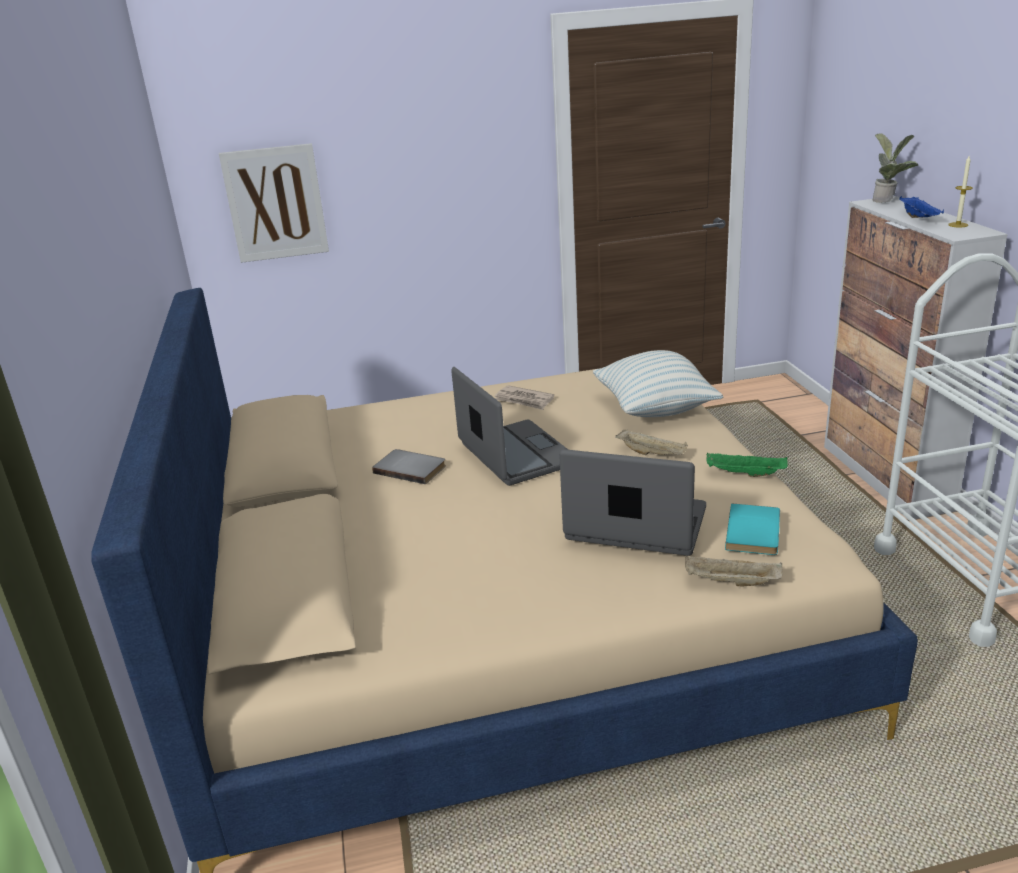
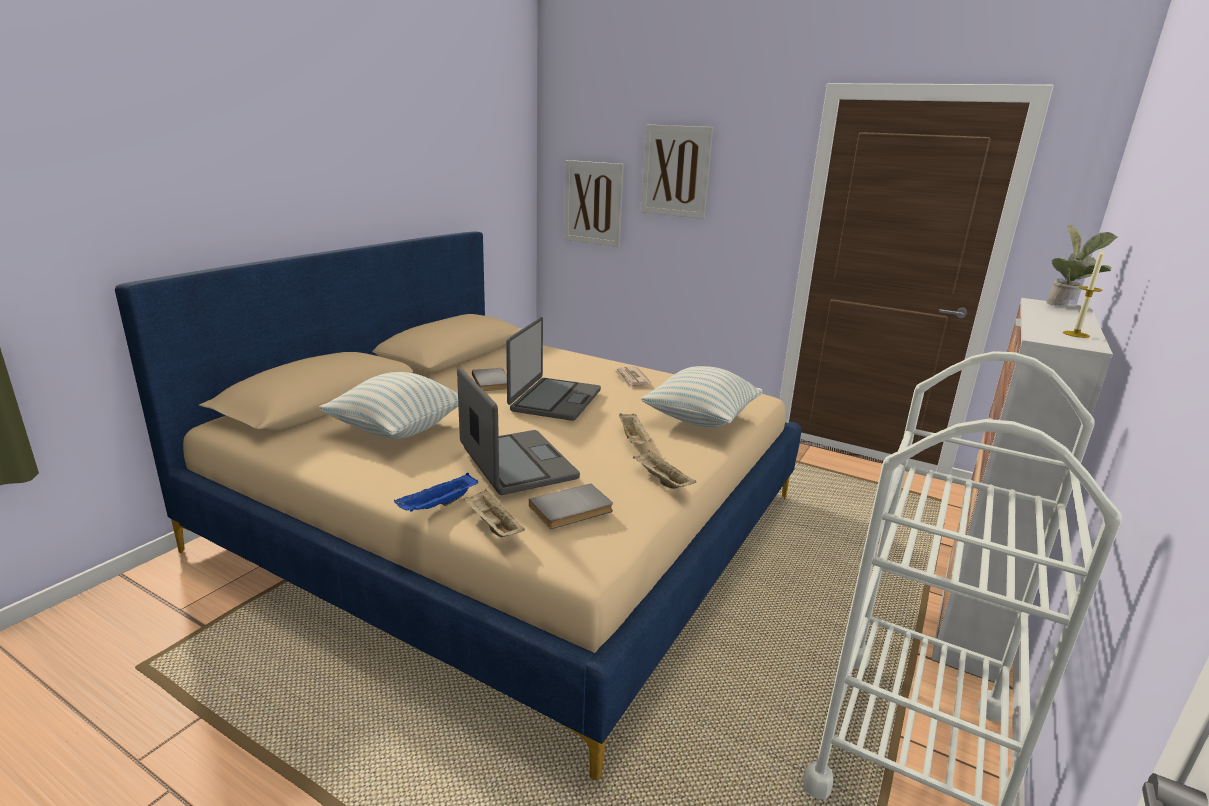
camera: 40 degrees right, 5 degrees down
green tray [706,453,788,477] -> beige tray [633,450,696,489]
turquoise book [725,504,780,555] -> grey book [529,483,613,529]
blue tray [899,196,944,218] -> blue tray moved to [394,473,478,512]
none -> pillow [319,372,458,439]
none -> picture [641,124,713,219]

